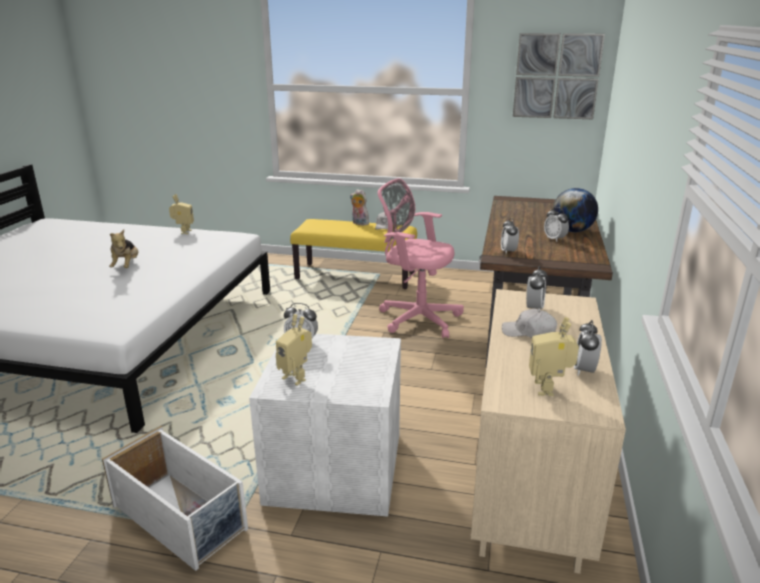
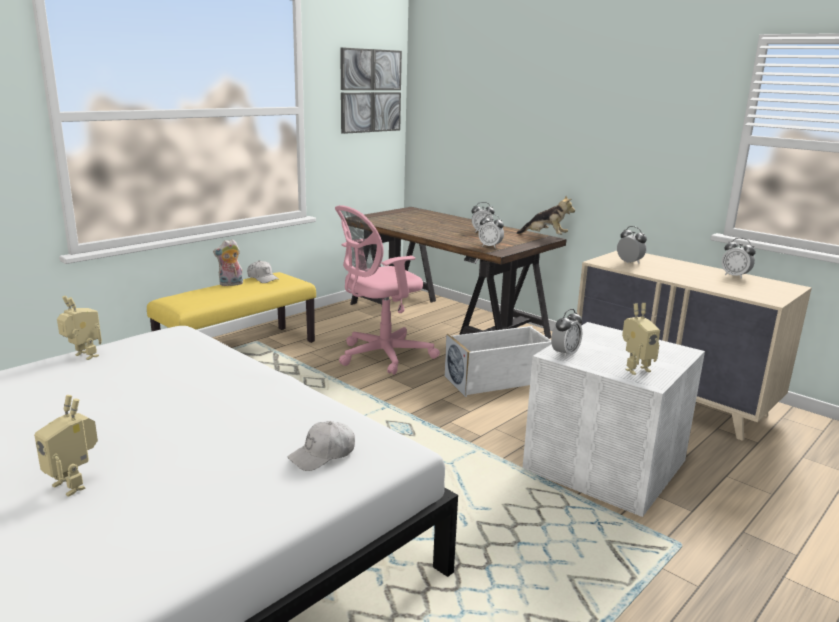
camera: 60 degrees left, 5 degrees down
white storage box [102,426,248,571] -> white storage box moved to [445,326,552,397]
plush toy [109,229,138,268] -> plush toy moved to [517,196,575,235]
white cap [502,308,557,338] -> white cap moved to [288,421,355,471]
toy robot [529,317,579,396] -> toy robot moved to [34,395,98,497]
globe [552,188,598,232] -> none

